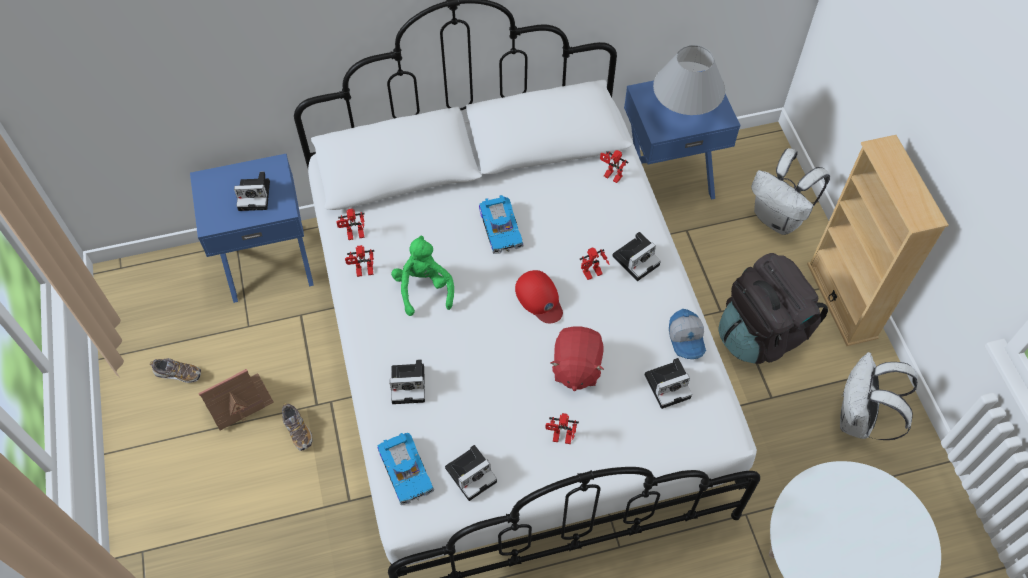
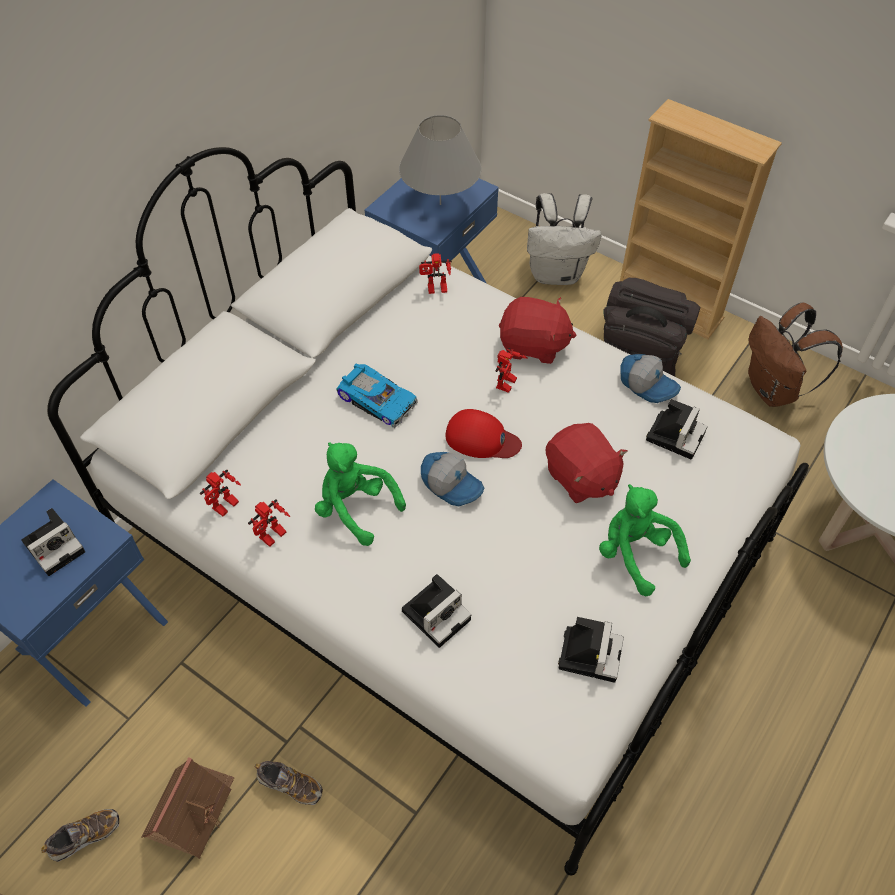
camera: 40 degrees left, 5 degrees down
toy car [378,433,434,505] -> none
toy robot [545,413,579,444] -> green plush toy [599,484,691,596]
camera [612,232,661,281] -> red plush toy [499,297,577,364]
white backpack [840,352,917,440] -> brown backpack [748,302,843,407]
none -> cap [421,452,484,506]

